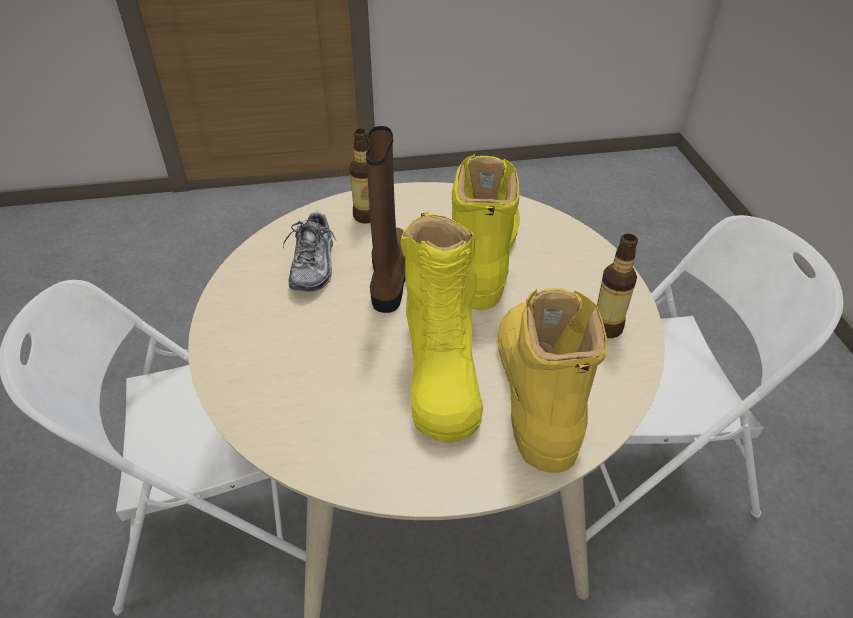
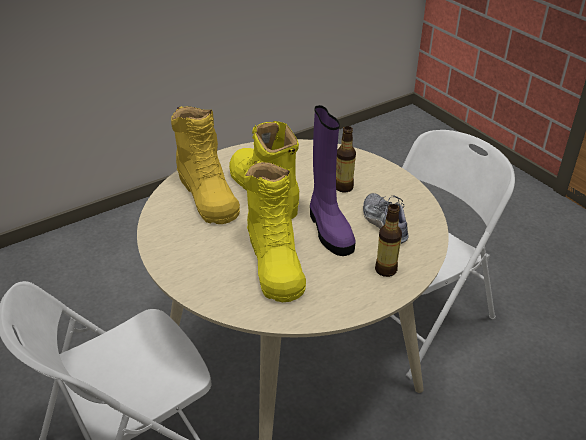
camera: 155 degrees right, 5 degrees down
brown boot [366,126,406,313] -> purple boot [310,105,355,256]
bottle [597,234,638,338] -> bottle moved to [336,126,356,193]

